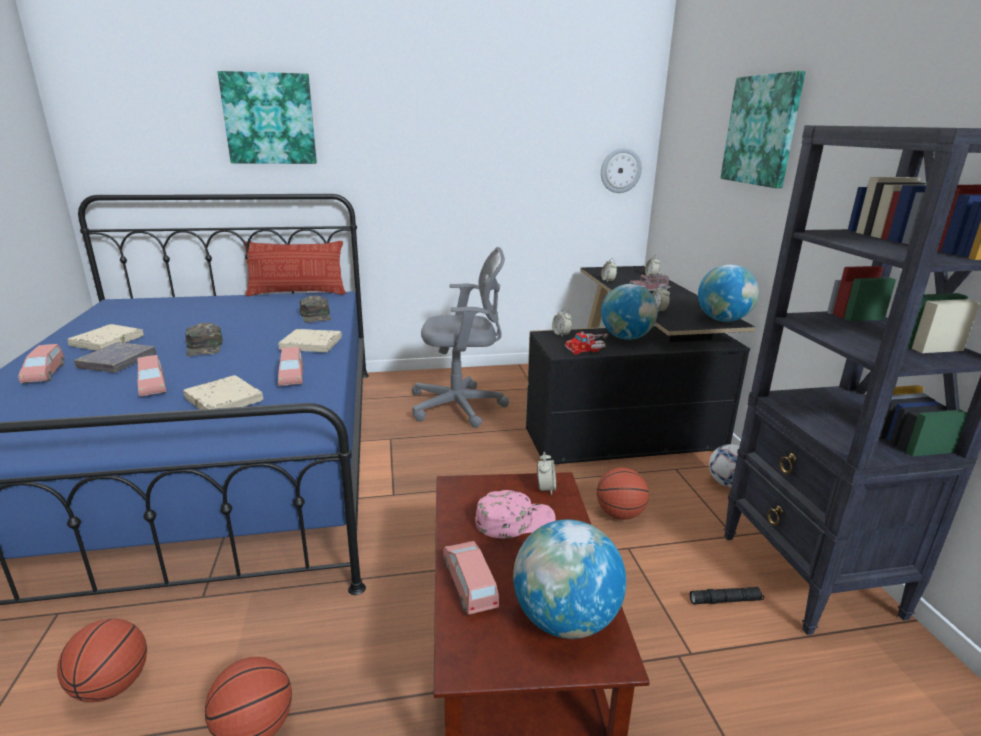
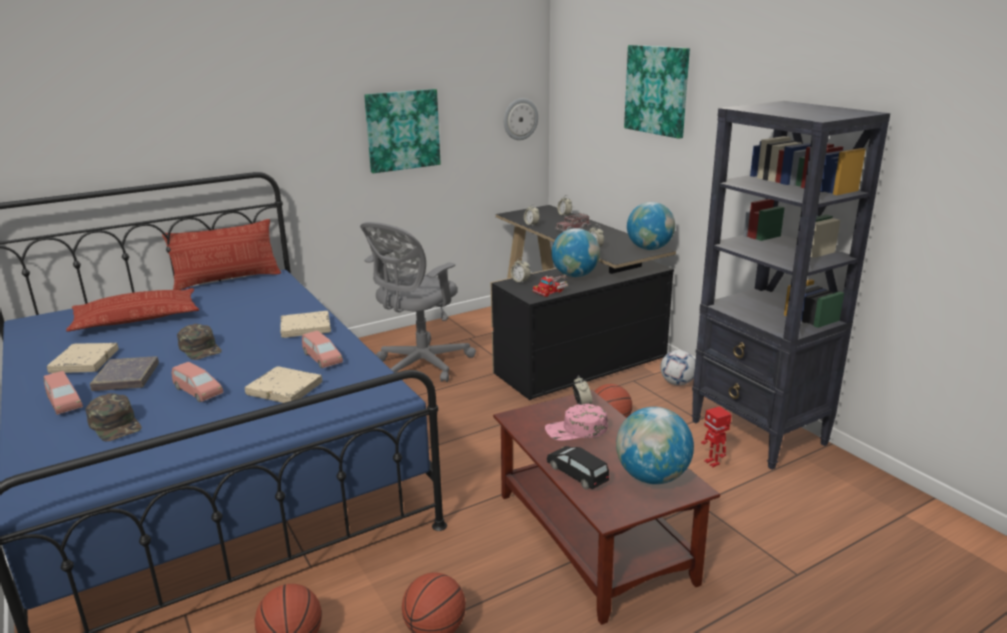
camera: 20 degrees left, 0 degrees up
picture [218,71,317,164] -> picture moved to [364,89,441,173]
green cap [300,295,331,323] -> green cap moved to [85,393,142,441]
grey office chair [412,247,509,428] -> grey office chair turned 150 degrees clockwise [360,222,476,382]
pink toy car [443,541,499,615] -> black toy car [547,446,609,490]
pink cap [475,490,556,538] -> pink cap turned 150 degrees counterclockwise [545,404,608,441]
black flashlight [690,587,764,604] -> toy robot [701,406,732,468]
none -> pillow [66,288,200,332]

